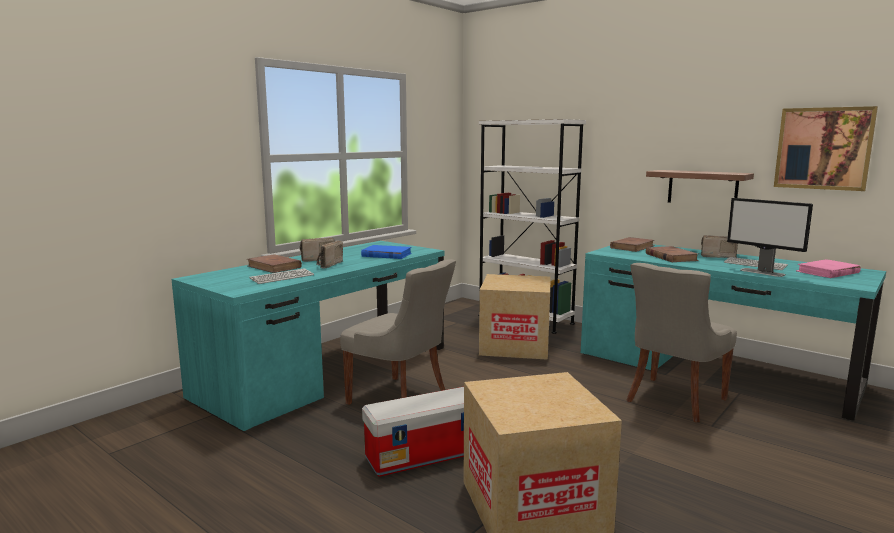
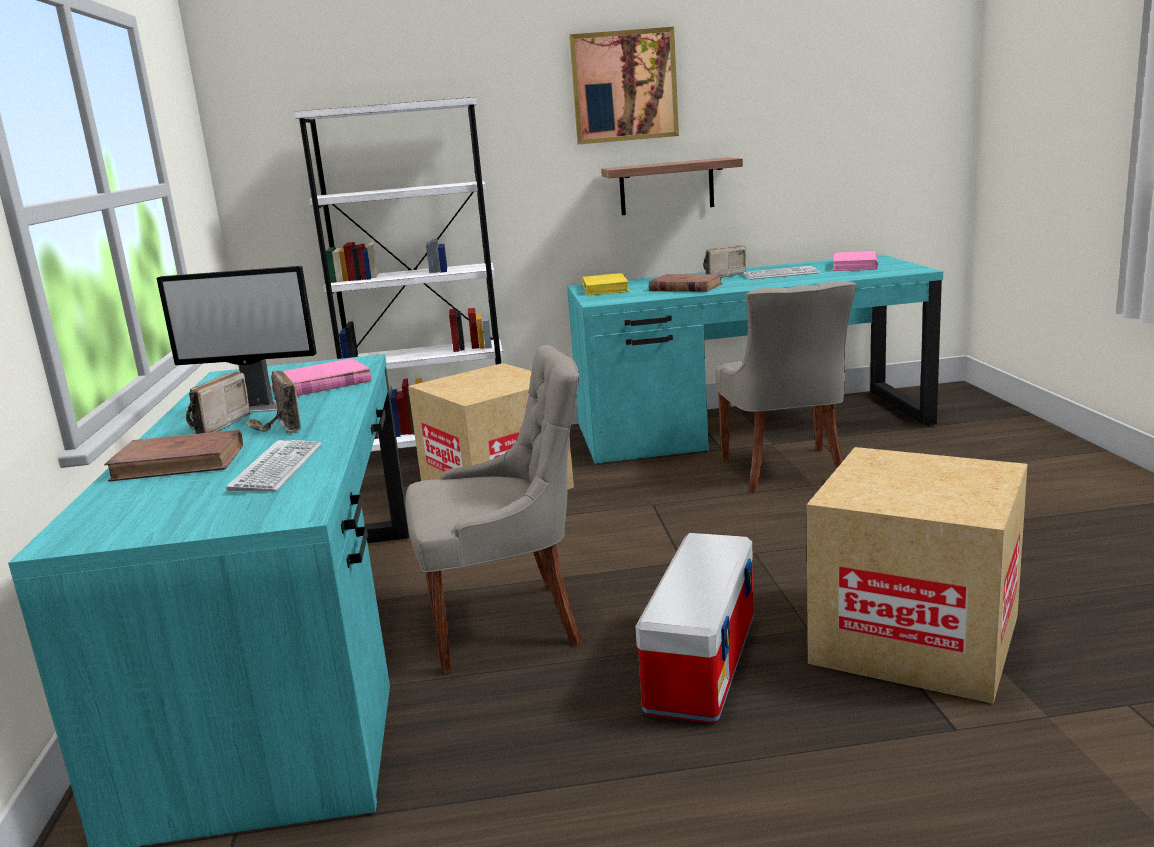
camera: 45 degrees left, 5 degrees up
blue book [361,245,412,259] -> pink book [269,358,371,396]
brown book [610,237,655,252] -> yellow book [581,273,630,295]
monitor [727,198,813,277] -> monitor moved to [157,266,317,413]
picture [774,106,878,191] -> picture moved to [569,27,679,144]

